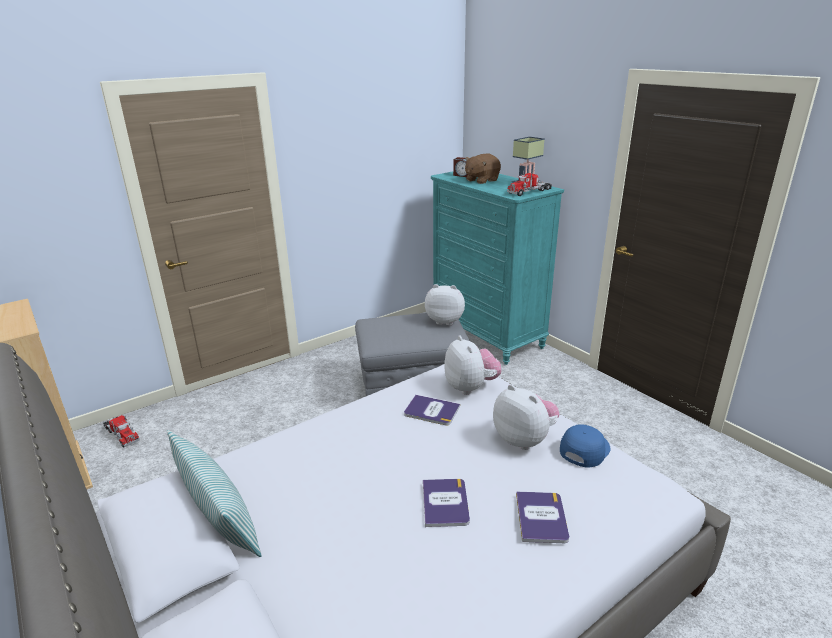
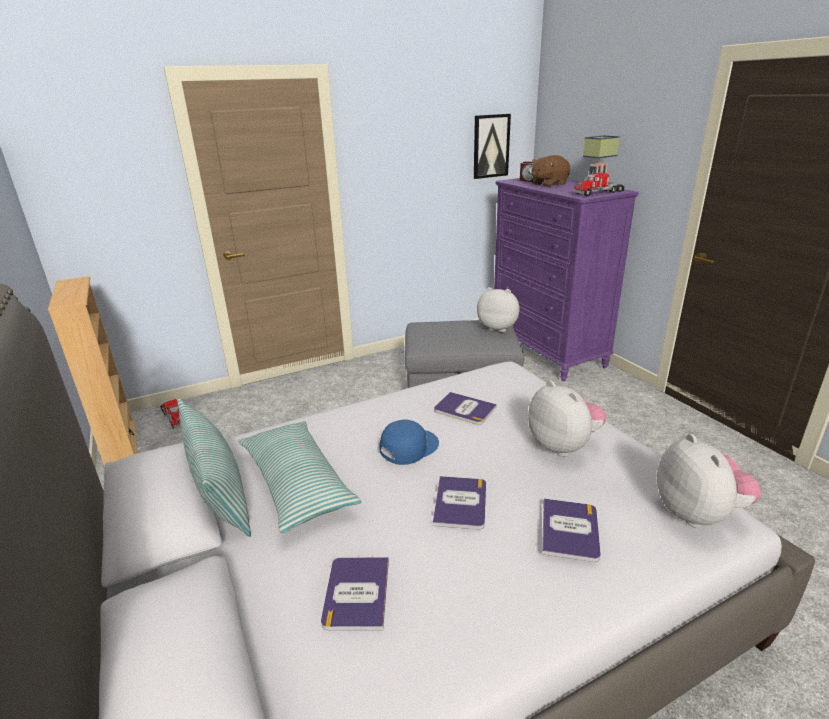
camera: 10 degrees right, 0 degrees up
turquoise dresser [431,172,564,365] -> purple dresser [494,178,639,381]
plush toy [444,336,501,395] -> plush toy moved to [657,434,761,528]
blue cap [560,424,611,468] -> blue cap moved to [379,419,439,465]
none -> pillow [238,421,361,533]
none -> book [321,557,389,630]
none -> picture [474,114,511,179]

